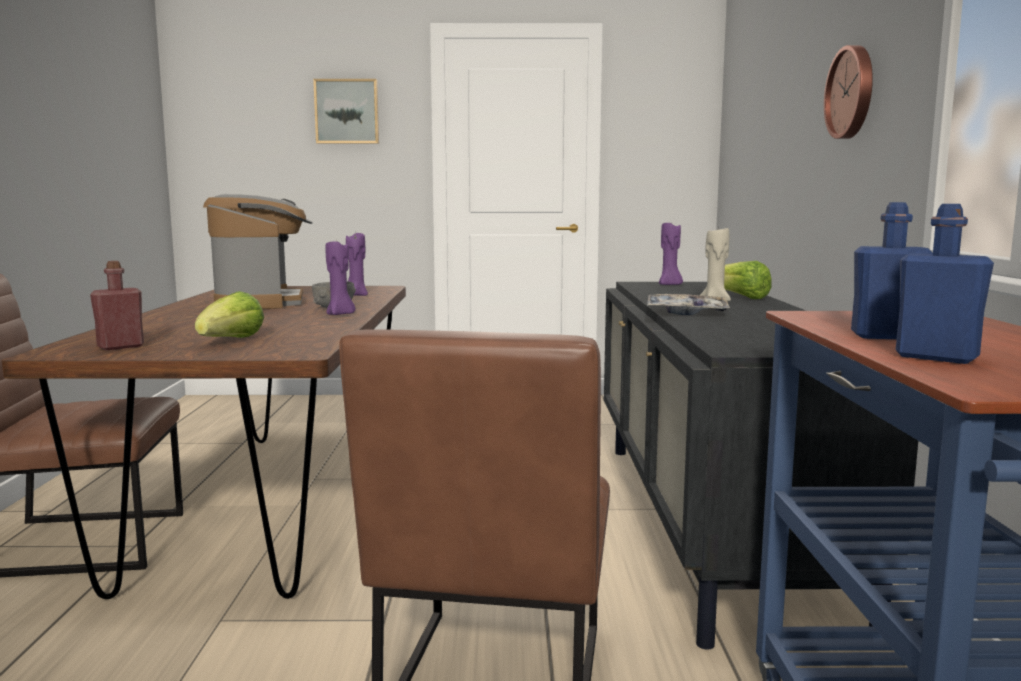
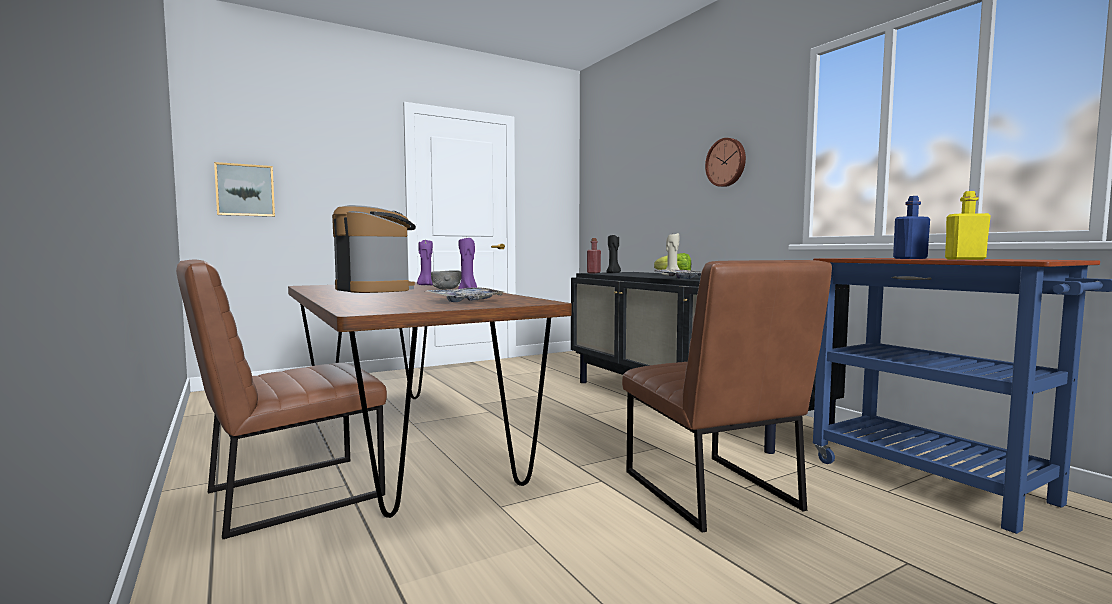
camera: 30 degrees left, 5 degrees down
red bottle [90,261,144,350] -> red bottle moved to [587,238,601,273]
lettuce [195,291,264,338] -> tray [424,287,504,302]
picture [313,79,379,144] -> picture moved to [214,162,275,217]
purple candle [659,221,683,285] -> black candle [606,234,621,273]
blue bottle [896,204,994,364] -> yellow bottle [945,191,991,260]

